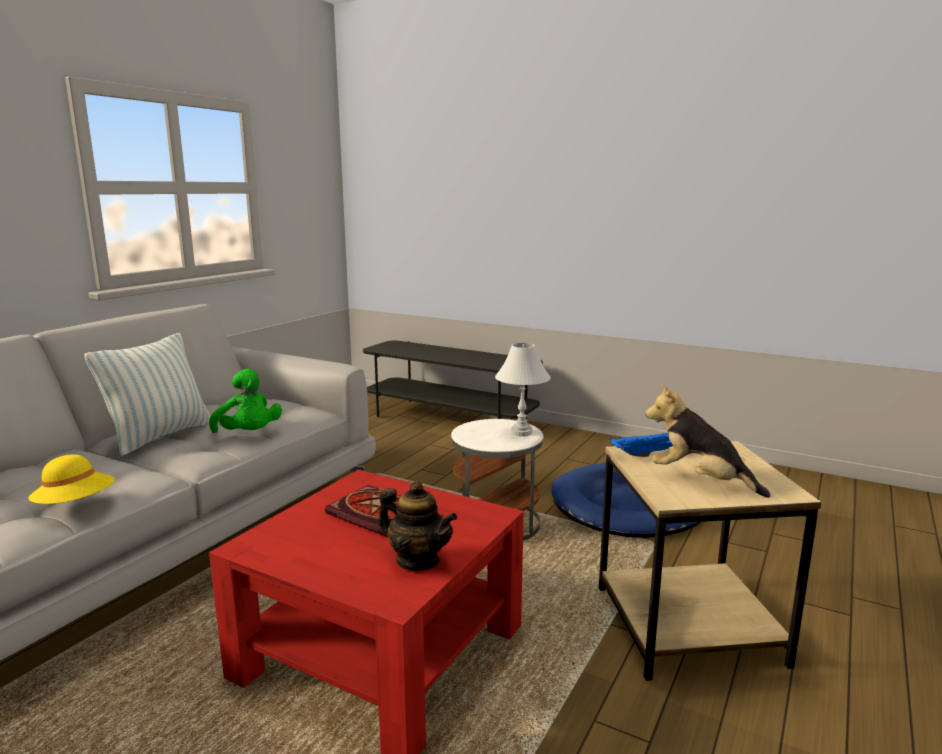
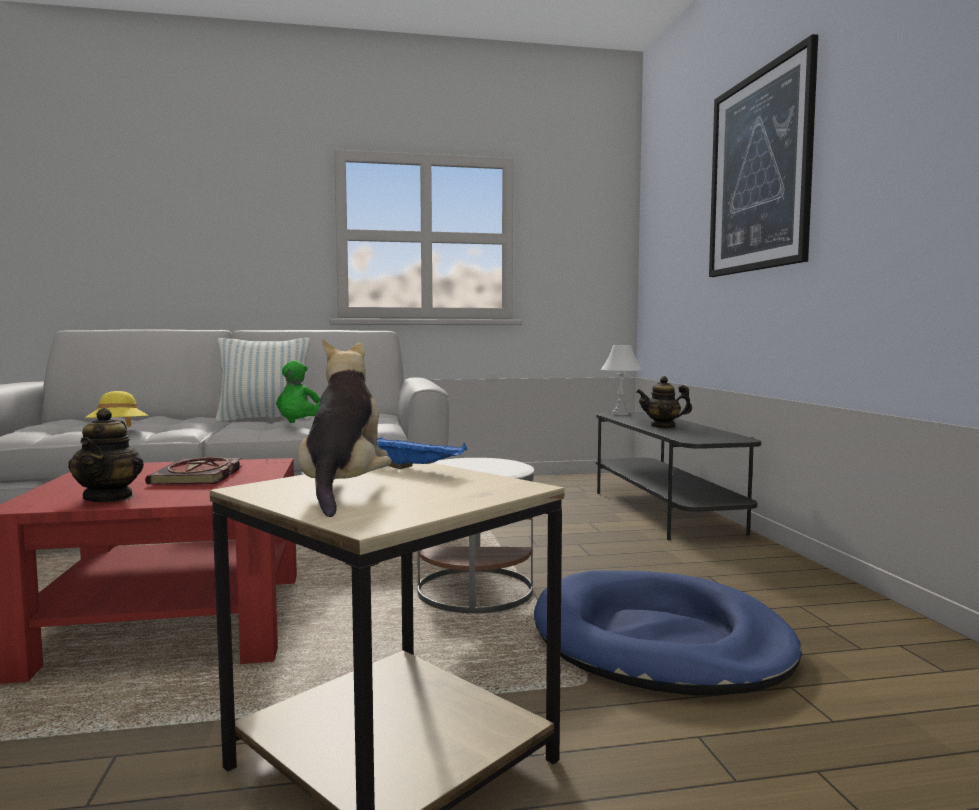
camera: 50 degrees right, 10 degrees down
white table lamp [495,343,551,437] -> white table lamp moved to [601,344,643,415]
none -> teapot [636,376,692,428]
none -> picture [709,34,818,277]

